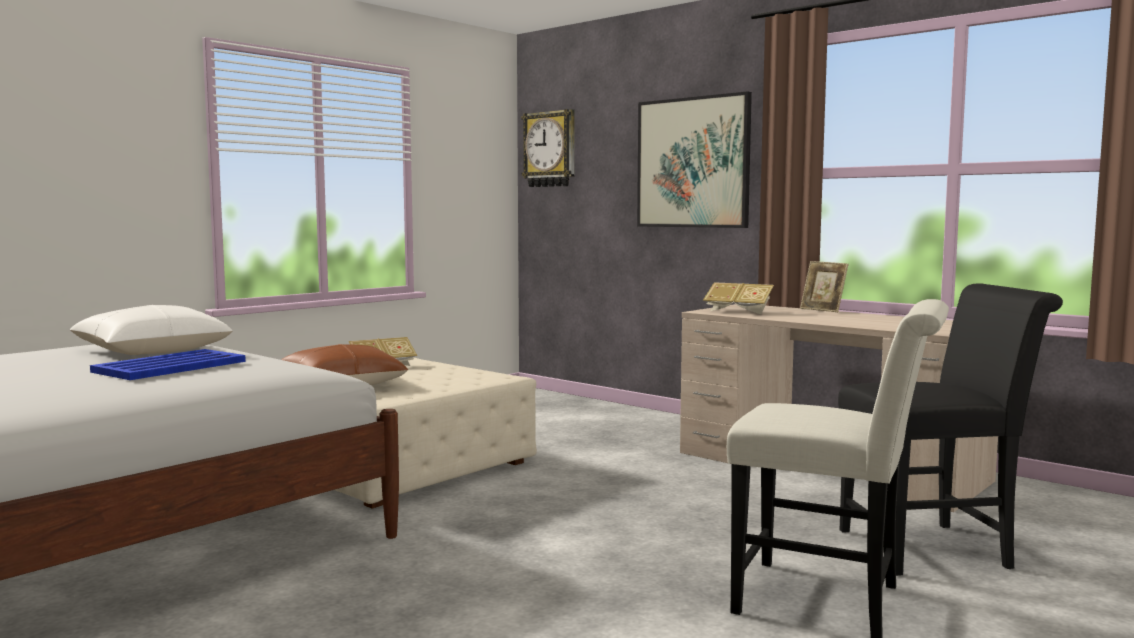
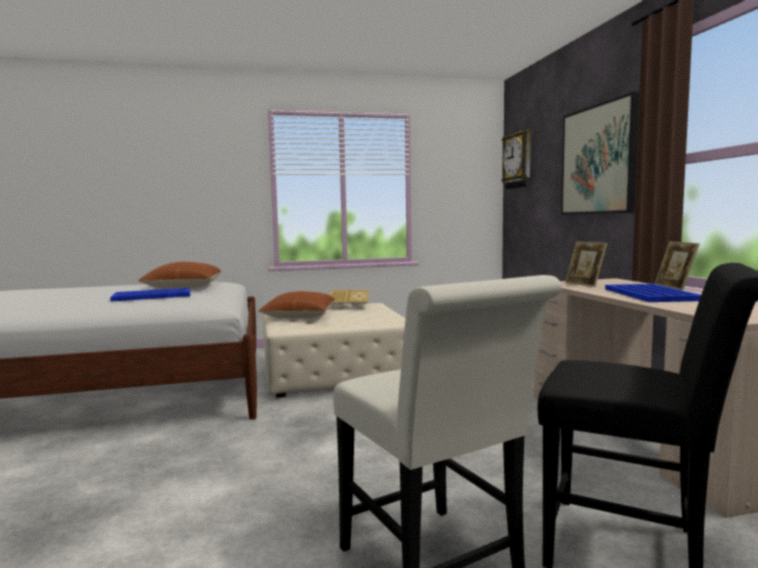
camera: 35 degrees right, 0 degrees up
white pillow [70,305,233,355] -> brown pillow [138,261,222,289]
book [703,282,774,314] -> picture frame [565,241,607,287]
none -> blue tray [605,284,701,302]

